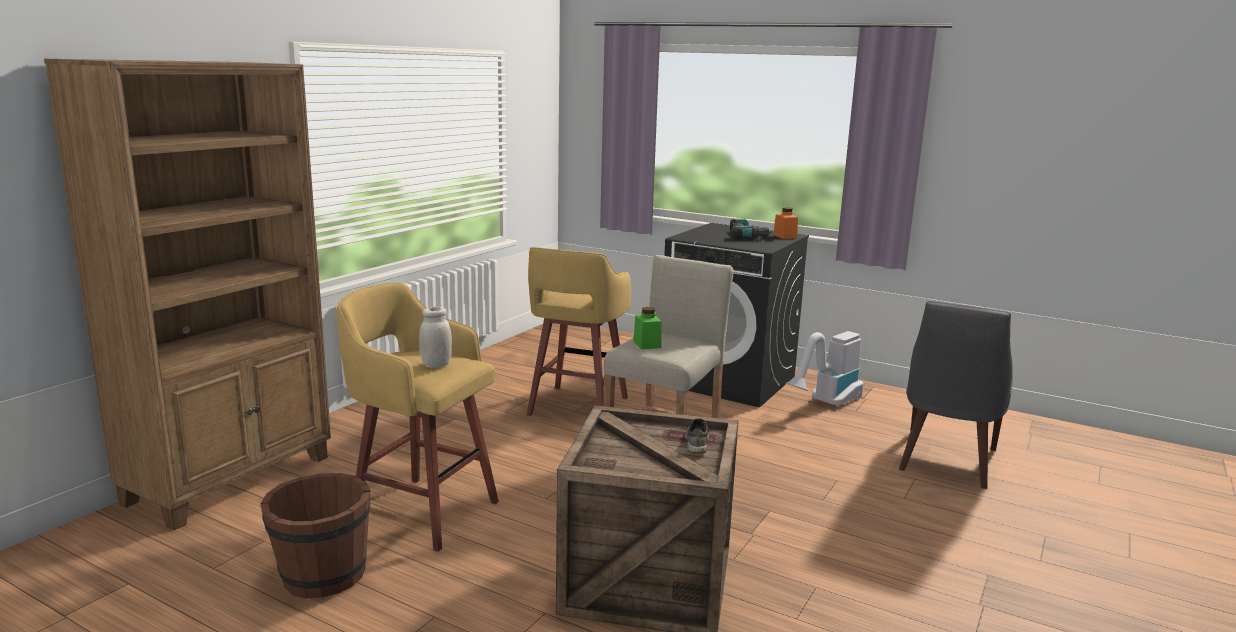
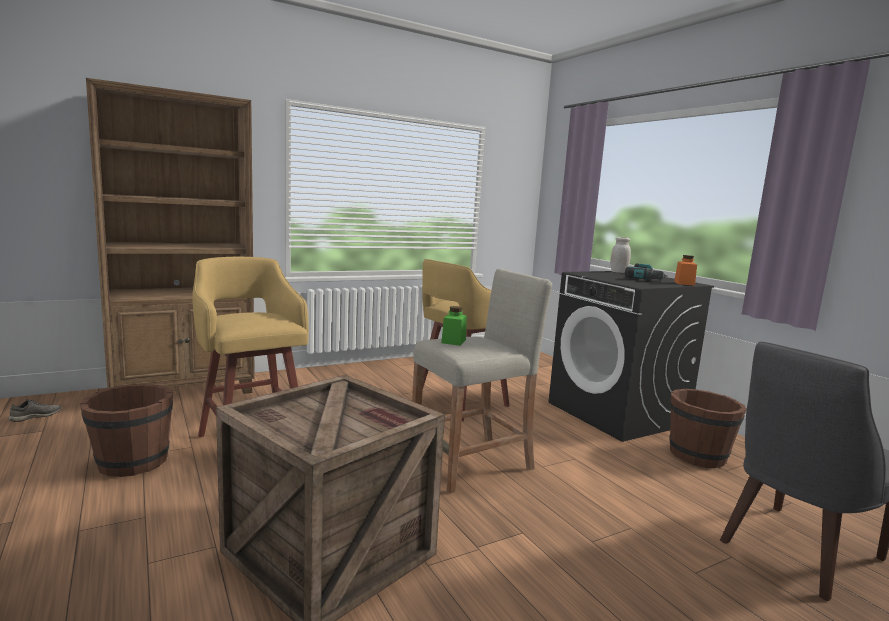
camera: 30 degrees right, 5 degrees down
white jar [419,307,452,368] -> white jar moved to [610,237,631,273]
grey shoe [685,418,709,454] -> grey shoe moved to [9,399,62,422]
vacuum cleaner [786,331,863,408] -> brown bucket [670,389,747,468]

